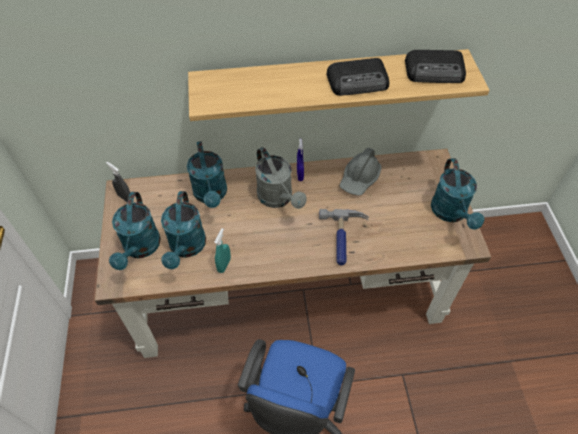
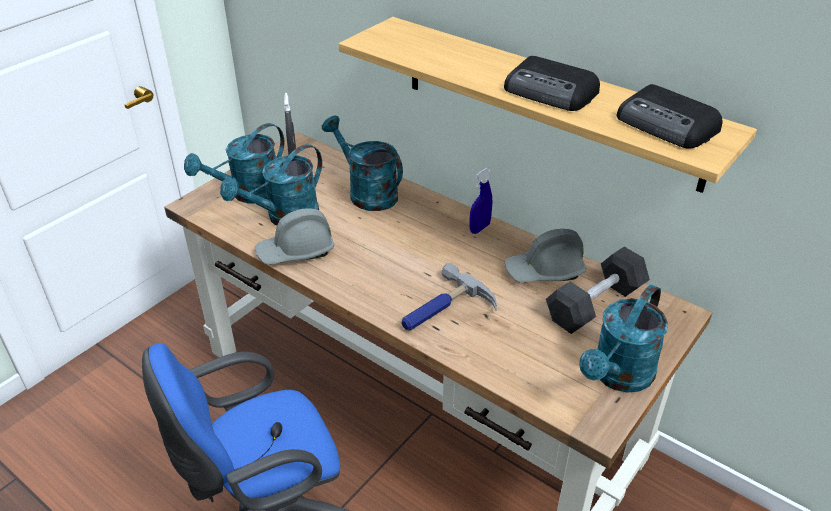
camera: 45 degrees right, 15 degrees down
turquoise watering can [187,141,227,208] -> turquoise watering can turned 105 degrees clockwise [322,115,403,211]
turquoise spray bottle [214,228,231,273] -> grey hard hat [256,208,334,265]
grey watering can [255,147,307,209] -> none
none -> black dumbbell [546,247,650,334]

